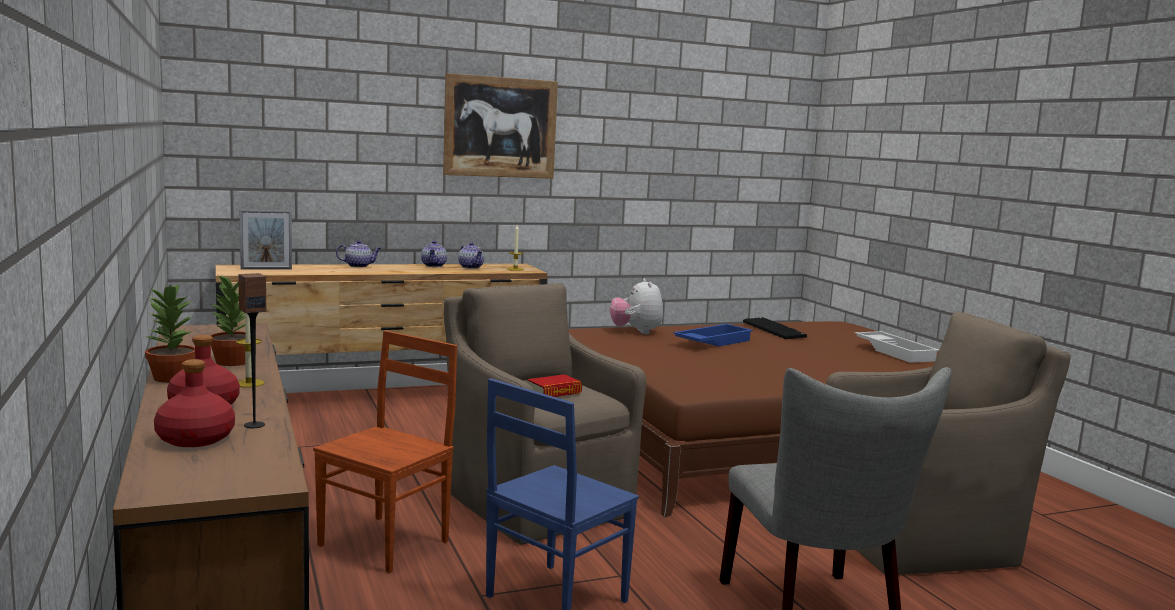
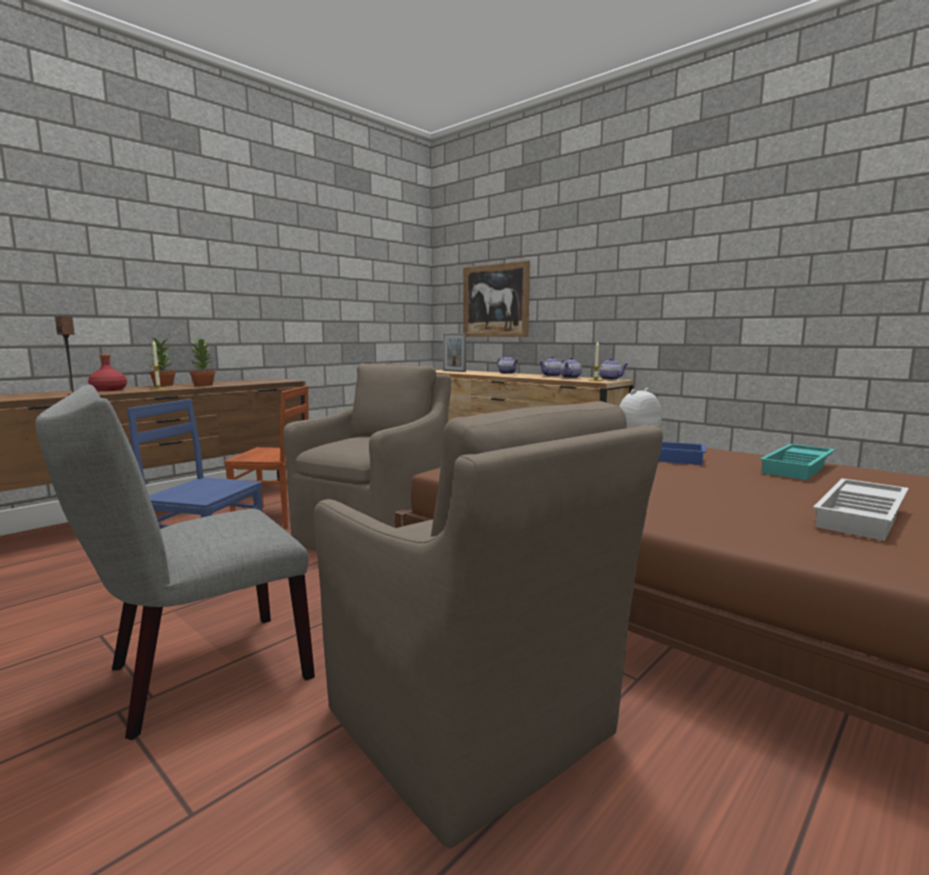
camera: 65 degrees right, 0 degrees up
red bottle [154,359,235,447] -> none
picture [443,73,558,179] -> picture moved to [463,260,530,337]
book [527,374,582,397] -> none
keyboard [743,317,807,339] -> turquoise tray [760,444,835,480]
none -> teapot [594,358,628,380]

